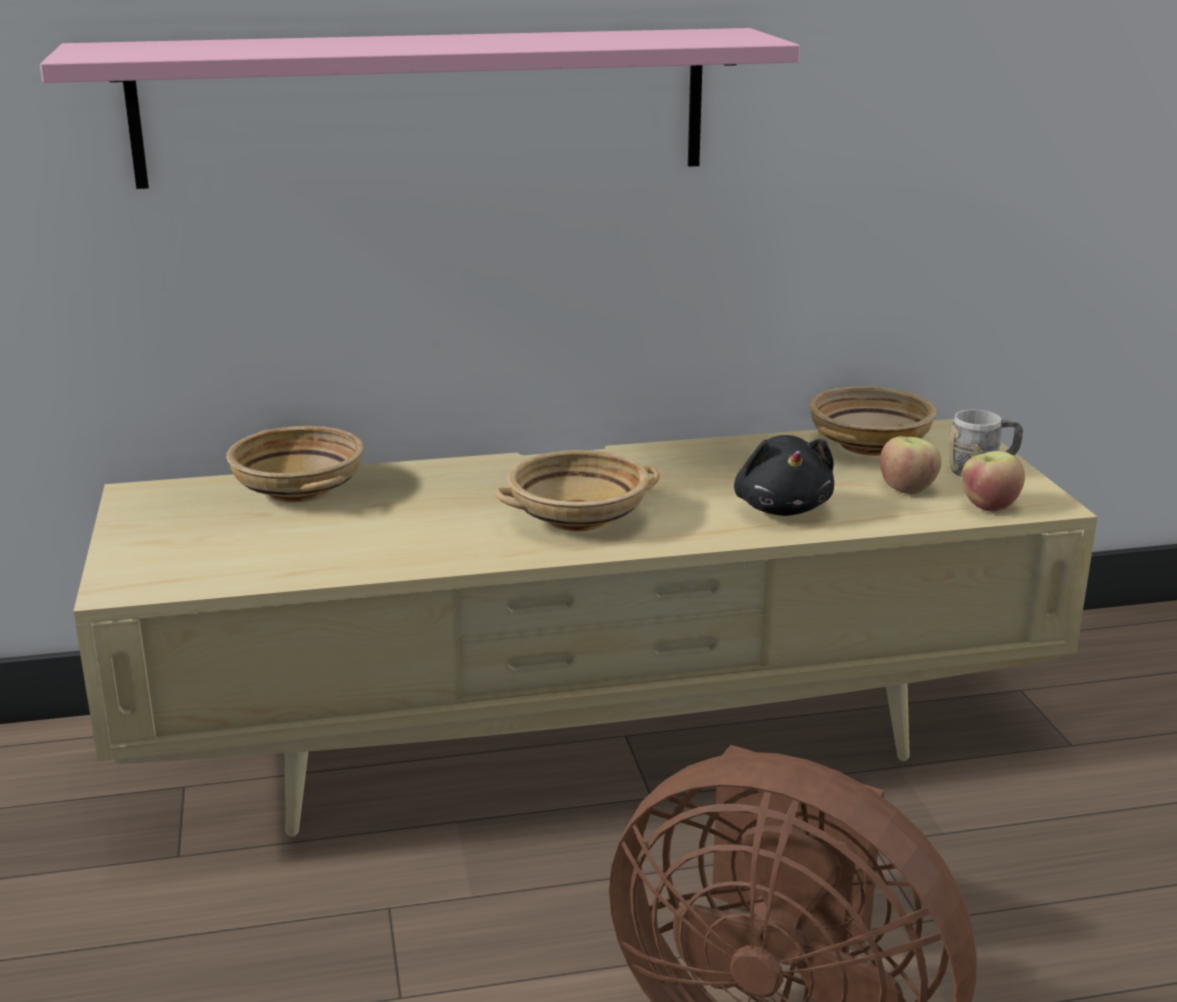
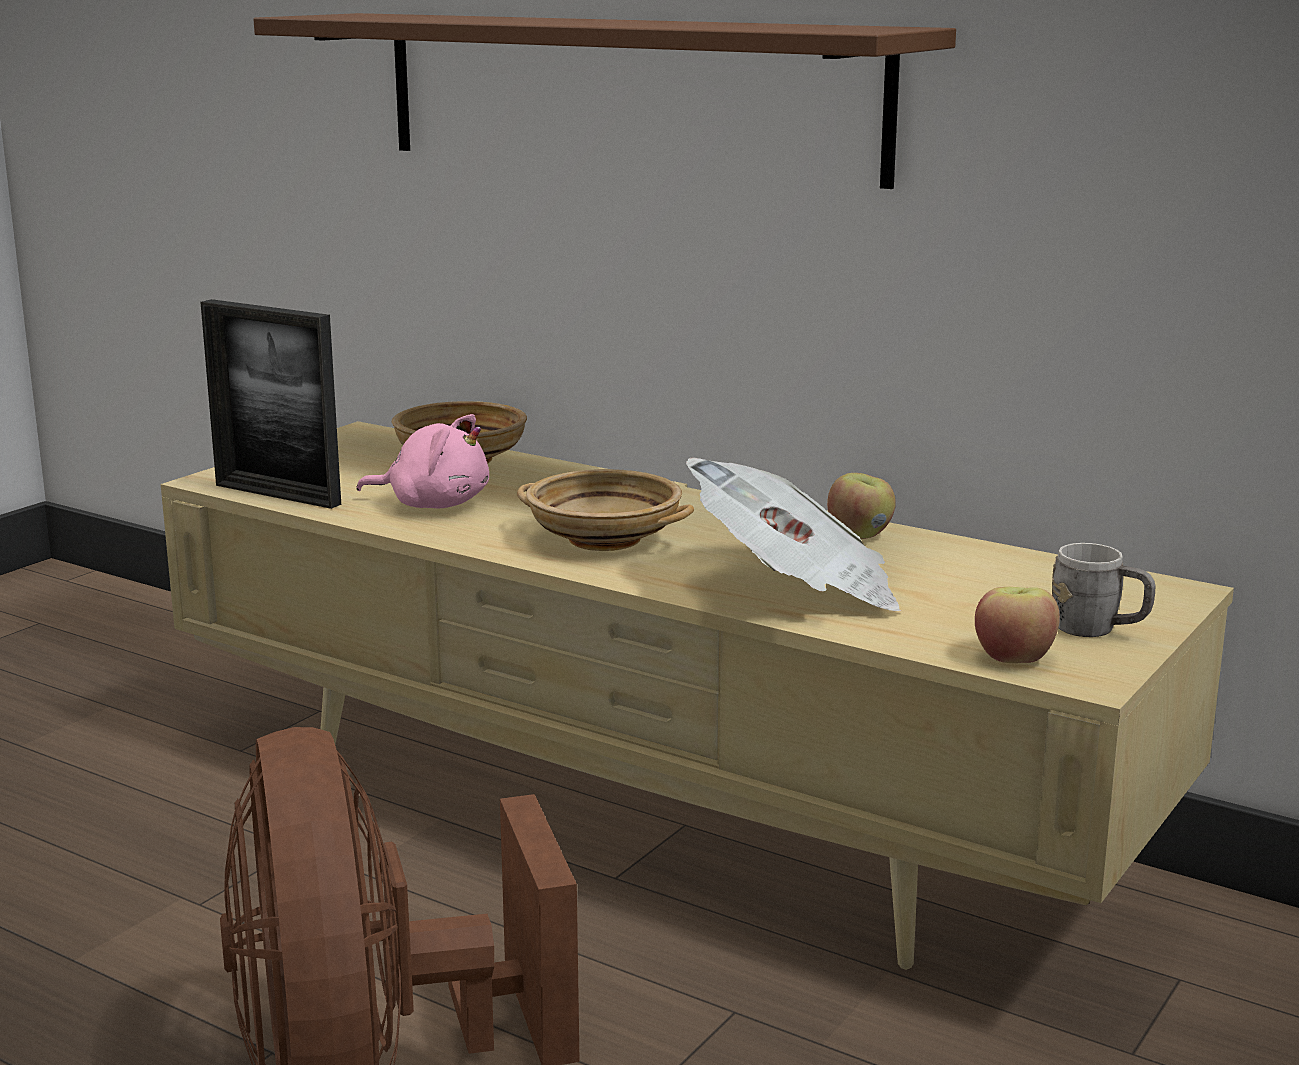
camera: 45 degrees right, 5 degrees down
pink shelf [40,28,800,189] -> brown shelf [253,13,956,189]
black plush toy [734,435,834,516] -> newspaper [686,458,901,611]
beige bowl [809,386,937,456] -> none
apple [880,436,942,494] -> apple moved to [827,473,896,539]
none -> picture frame [201,299,341,509]
none -> pink plush toy [356,414,489,508]

